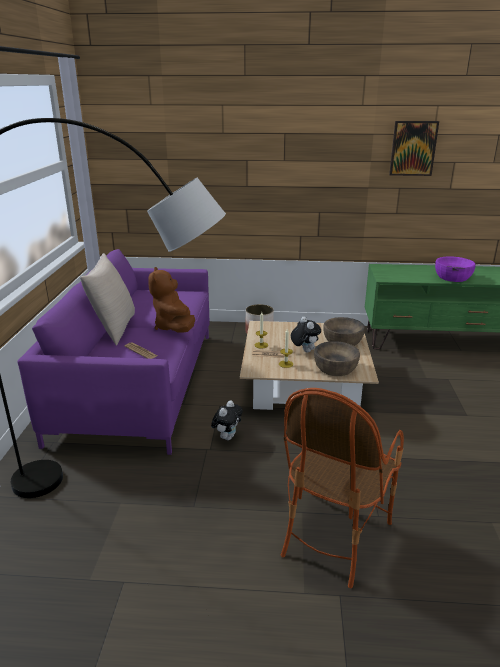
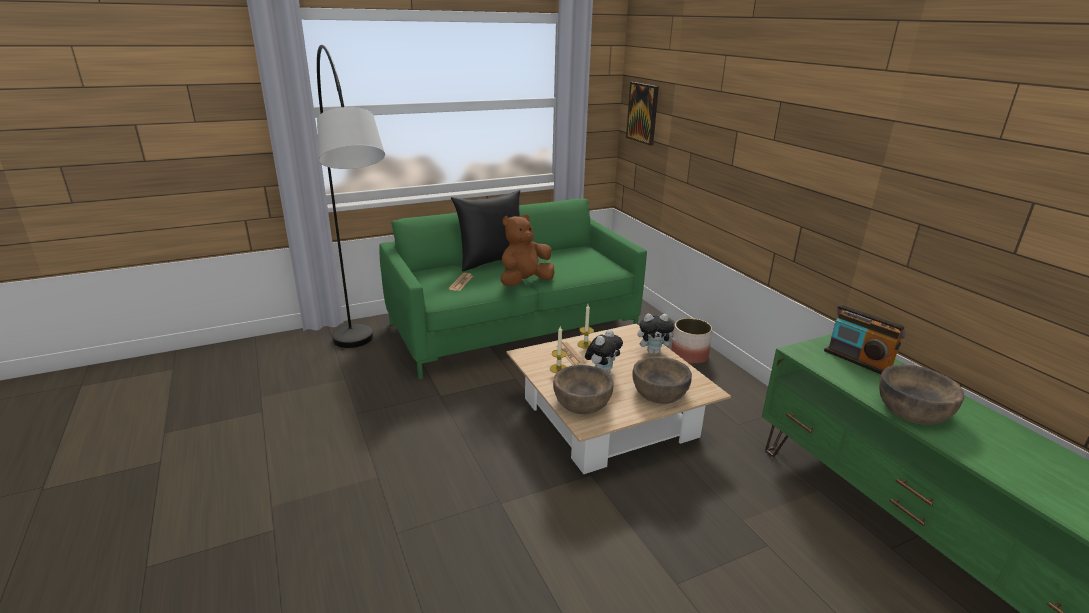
camera: 60 degrees right, 0 degrees up
purple sofa [17,249,210,455] -> green sofa [379,199,647,380]
beige pillow [80,253,135,346] -> black pillow [451,190,520,271]
plush toy [211,400,243,440] -> plush toy moved to [638,314,677,354]
armchair [280,388,404,588] -> none
picture [389,121,439,176] -> picture moved to [626,82,659,146]
purple bowl [435,257,475,282] -> brown bowl [879,364,965,425]
none -> radio [824,304,905,374]

